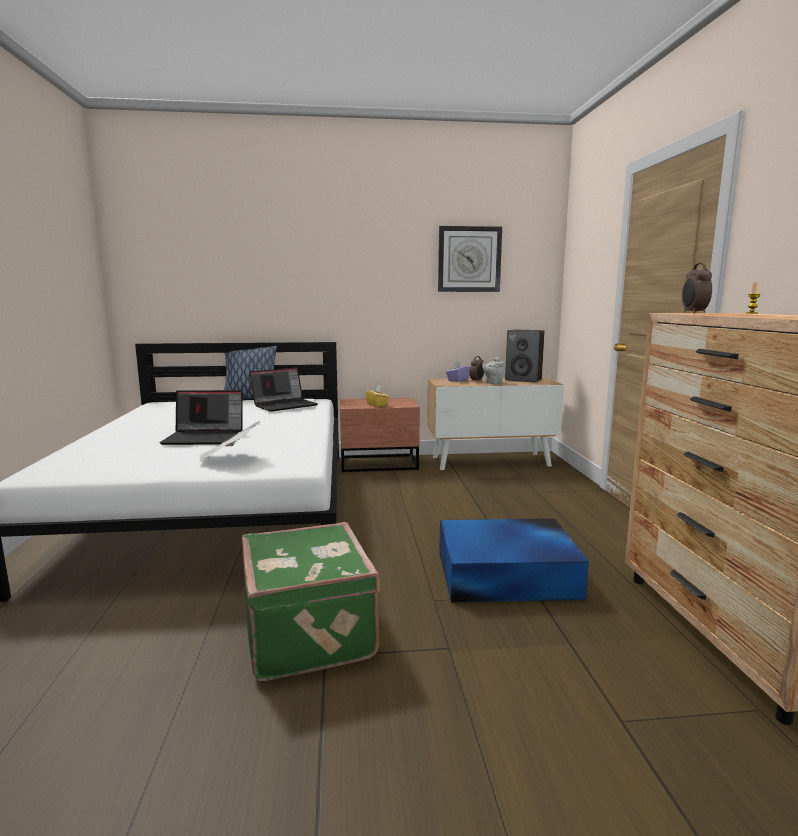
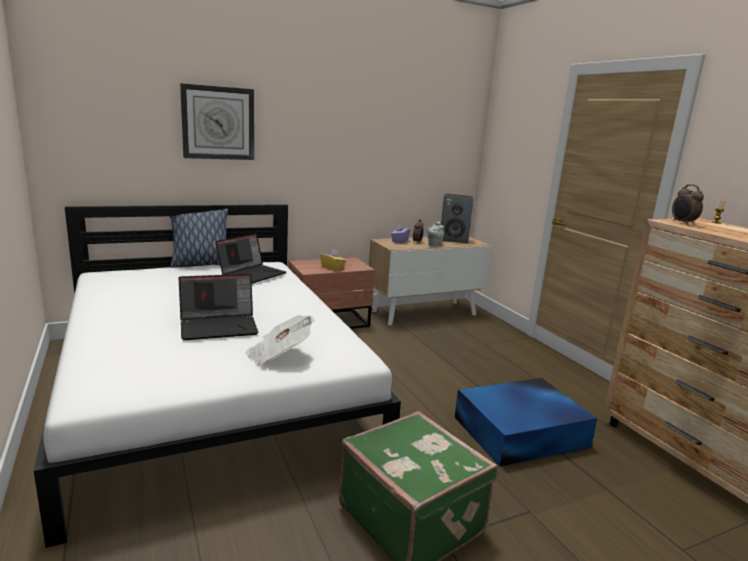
camera: 20 degrees left, 5 degrees up
wall clock [438,226,502,292] -> wall clock moved to [180,83,254,160]

